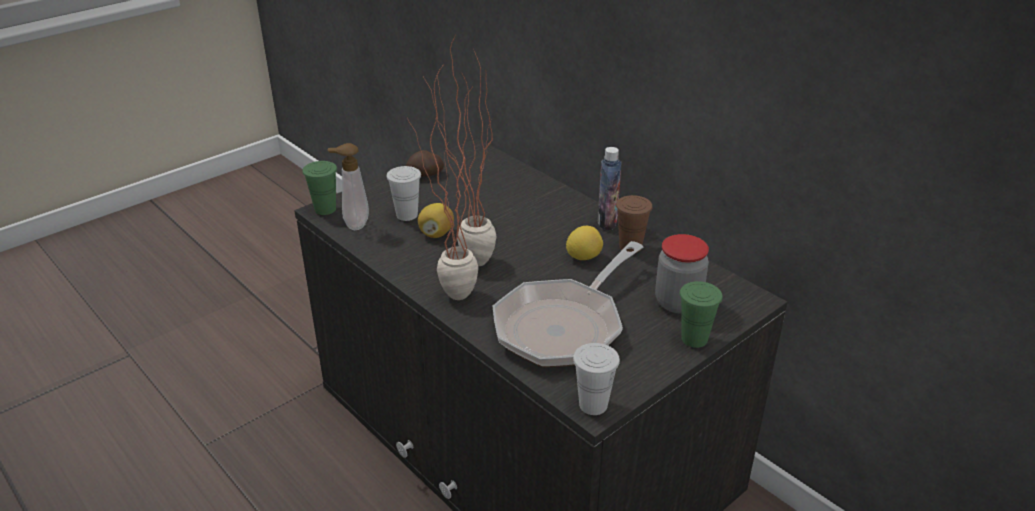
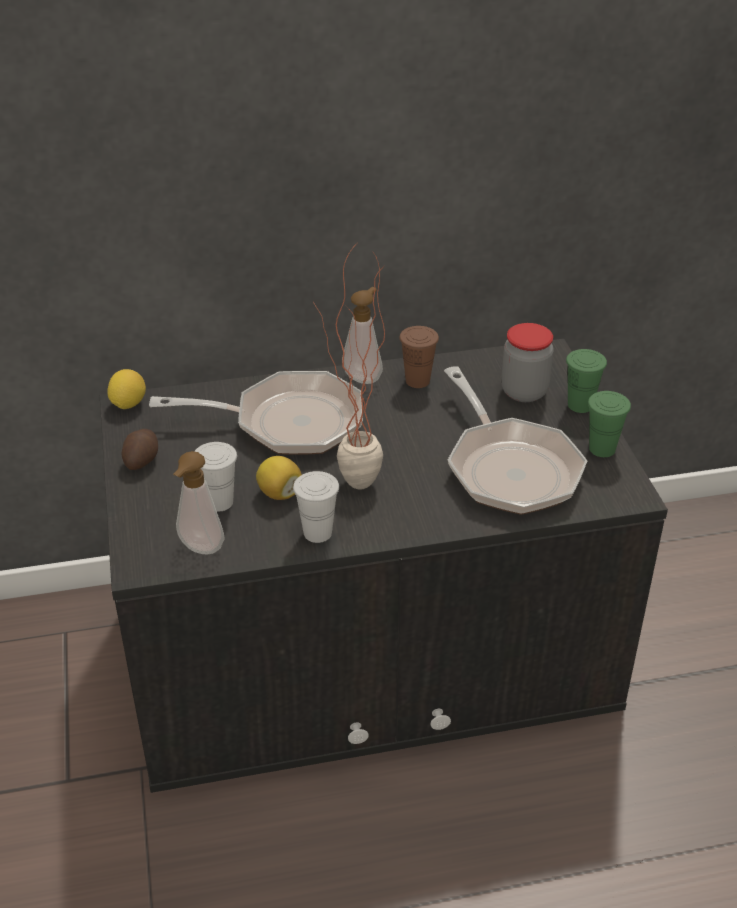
camera: 60 degrees left, 5 degrees up
green cup [303,161,337,215] -> green cup moved to [588,391,631,457]
potted plant [407,62,479,300] -> none
lemon [566,226,603,260] -> lemon moved to [107,369,146,409]
white cup [573,343,620,415] -> white cup moved to [293,471,339,543]
bottle [598,147,621,230] -> soap dispenser [342,287,383,384]
none -> frying pan [149,371,363,455]

